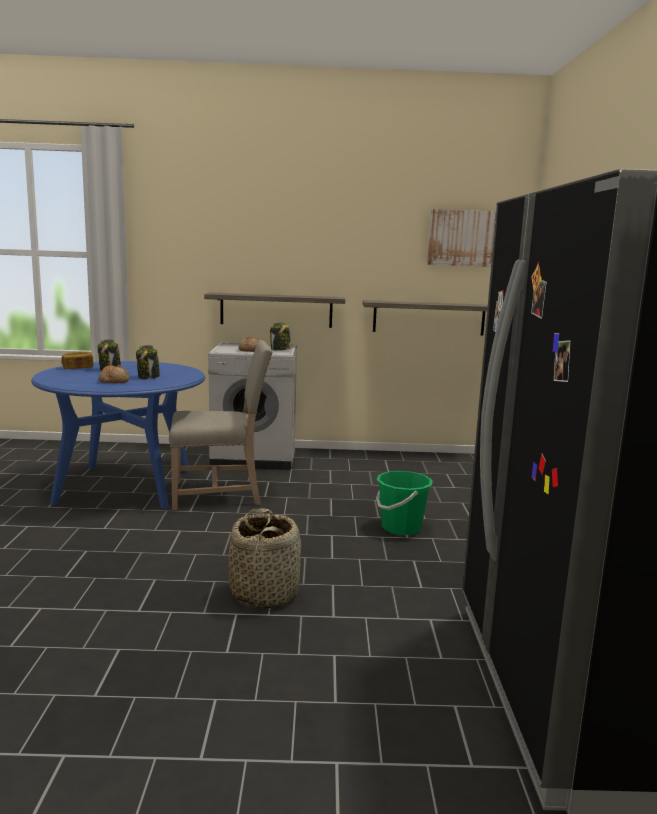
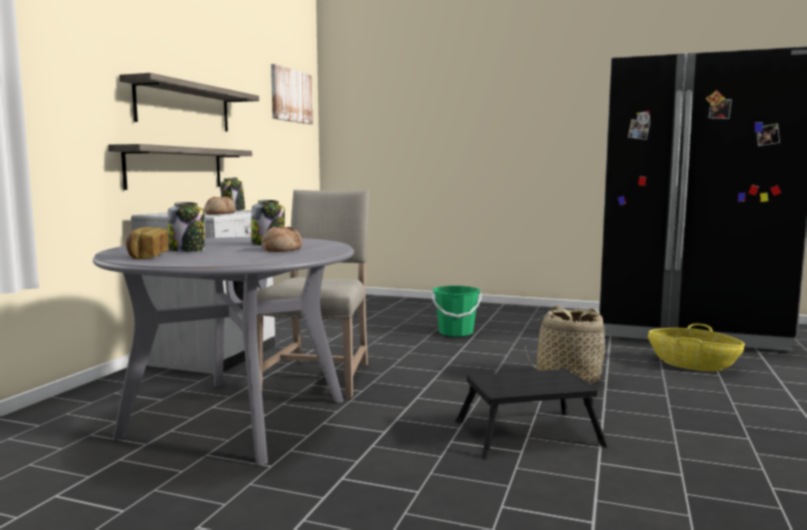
camera: 70 degrees left, 5 degrees down
blue dining table [31,361,205,509] -> grey dining table [93,237,354,465]
shelf [363,300,488,335] -> shelf moved to [119,73,259,132]
none -> black step ladder [455,368,609,459]
none -> basket [648,323,745,371]

